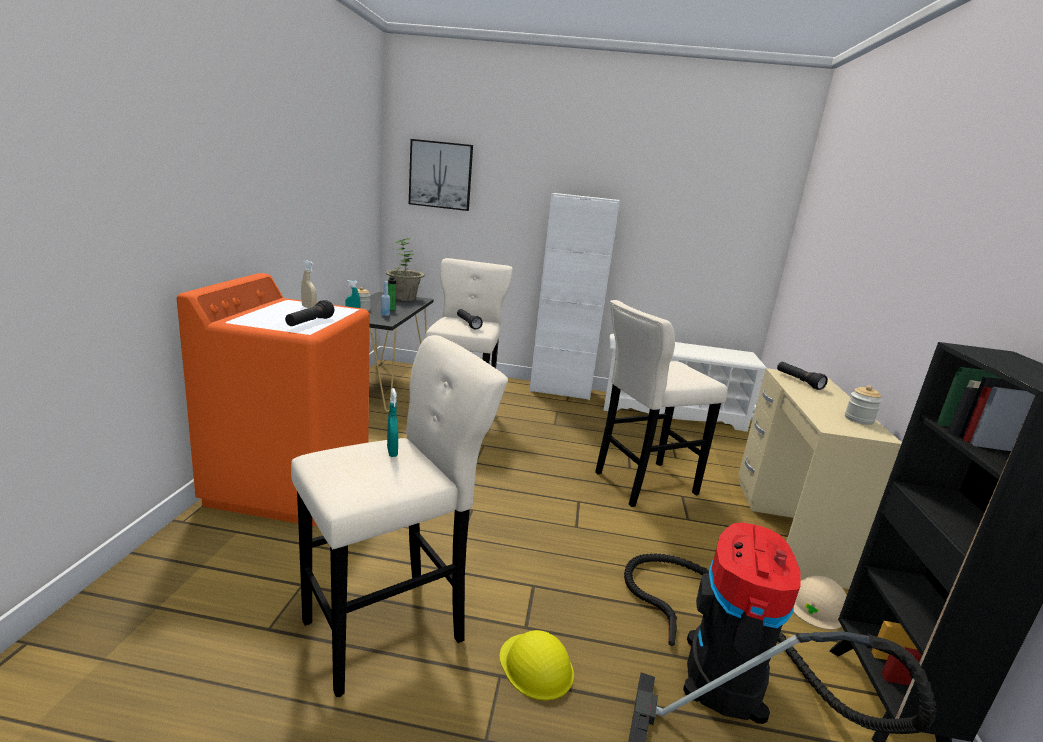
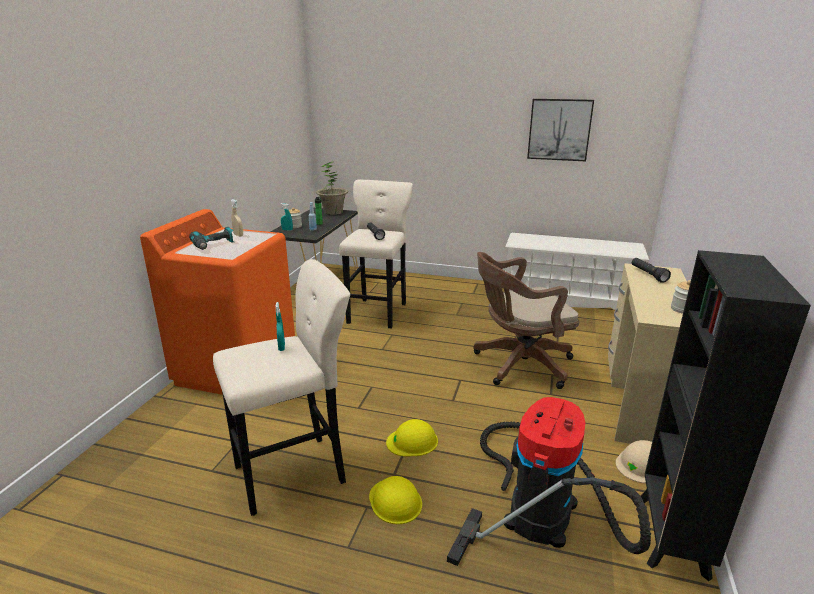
camera: 10 degrees right, 5 degrees up
black flashlight [285,300,334,326] -> none
picture [409,139,473,211] -> picture moved to [527,99,594,161]
white cabinet [529,193,620,400] -> none
beige stool [595,300,728,507] -> brown office chair [473,252,579,389]
none -> power drill [189,227,234,250]
none -> yellow hard hat [386,419,438,457]

